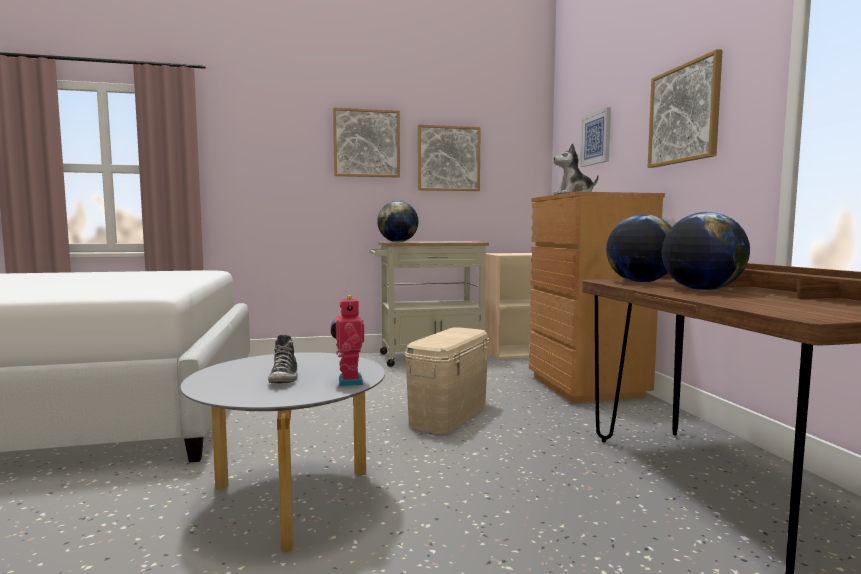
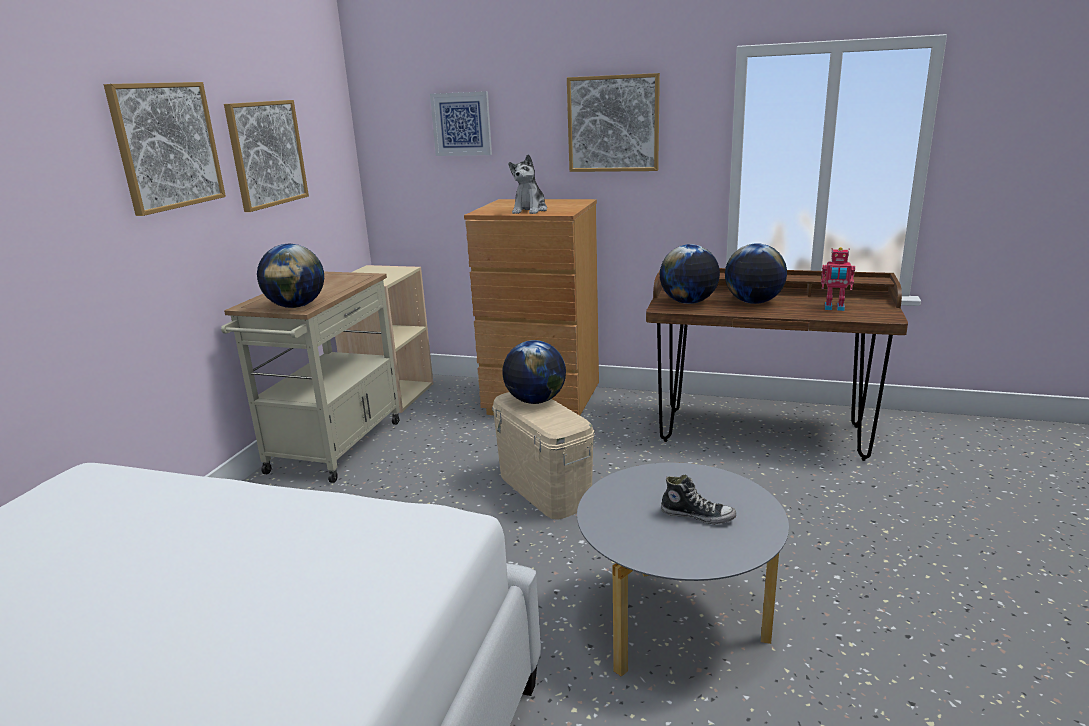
camera: 60 degrees left, 15 degrees up
toy robot [331,295,364,386] -> toy robot moved to [821,247,855,311]
none -> globe [502,340,566,404]

